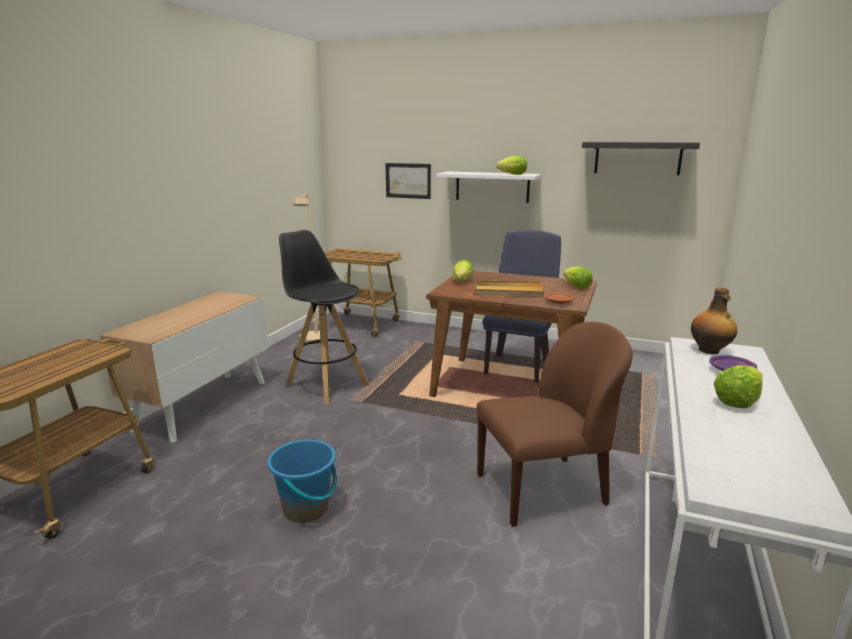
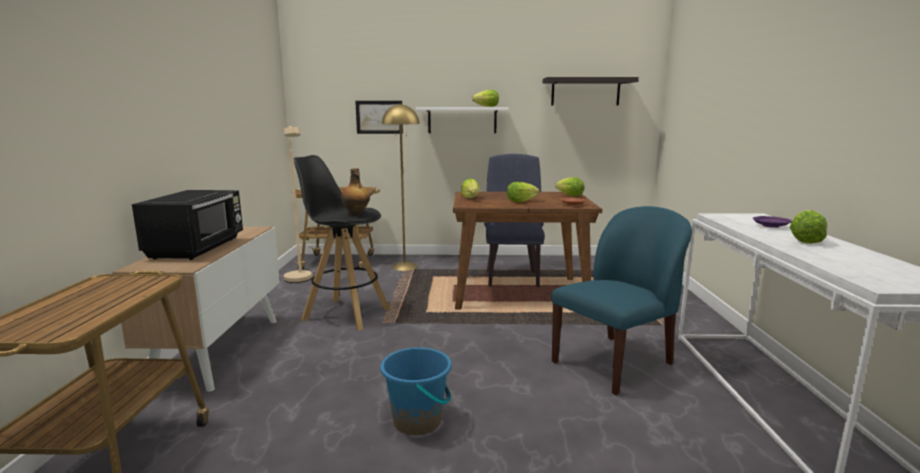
camera: 20 degrees left, 5 degrees down
beige tray [474,281,544,295] -> lettuce [507,182,539,202]
brown chair [476,322,633,527] -> blue chair [551,206,692,395]
bottle [691,287,737,354] -> bottle moved to [341,168,370,215]
none -> black microwave [132,190,243,260]
none -> yellow floor lamp [382,103,420,271]

